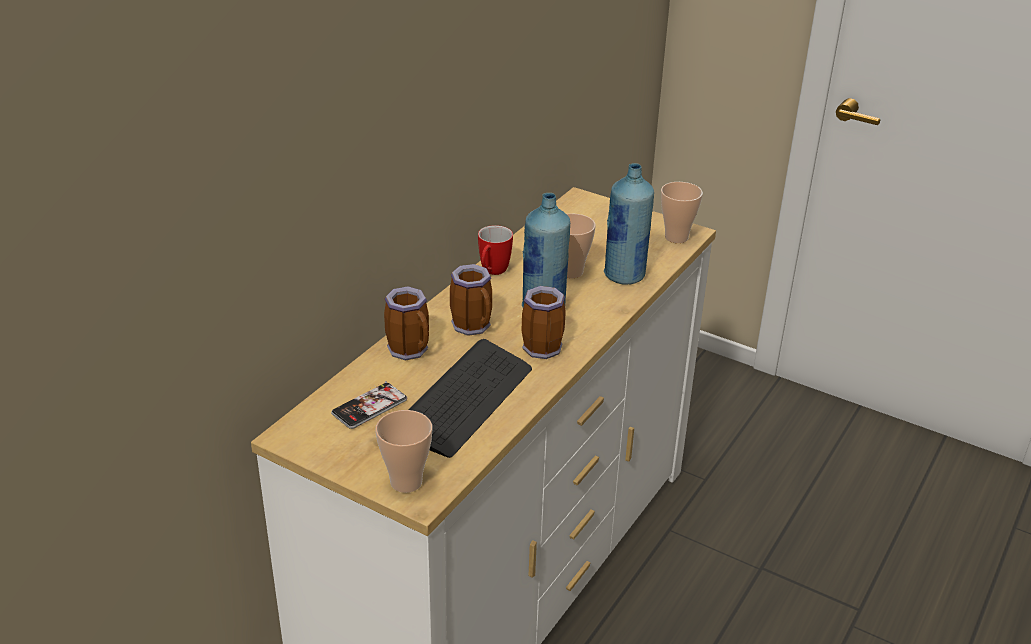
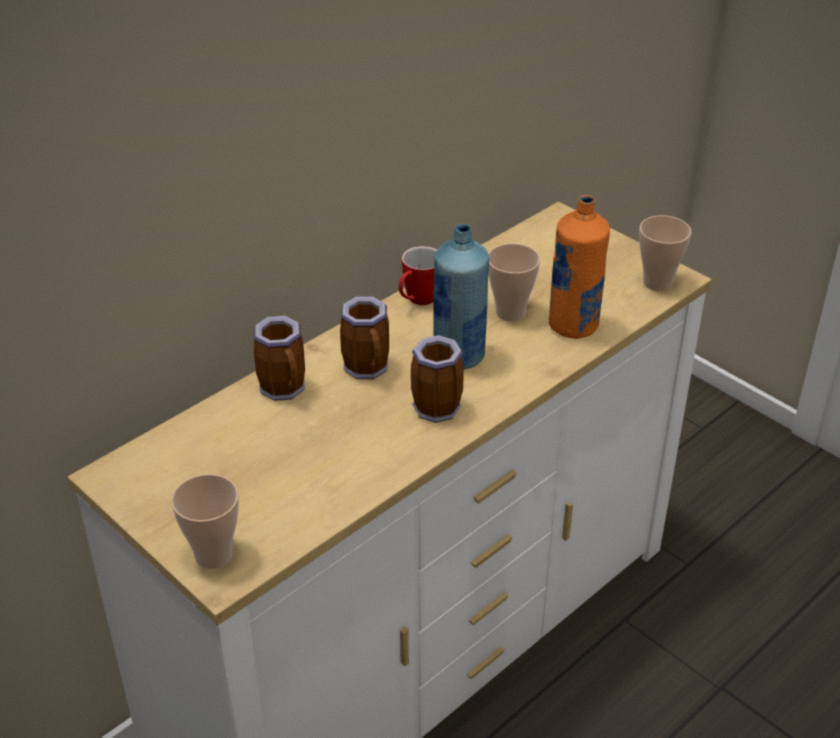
camera: 15 degrees right, 5 degrees up
phone [331,381,407,429] -> none
keyboard [408,339,532,458] -> none
blue bottle [604,163,654,285] -> orange bottle [549,195,610,339]

